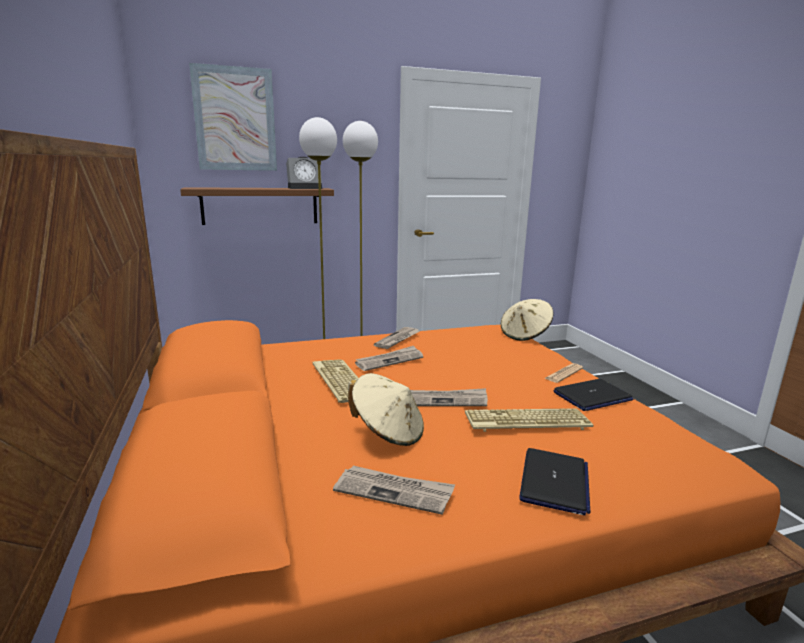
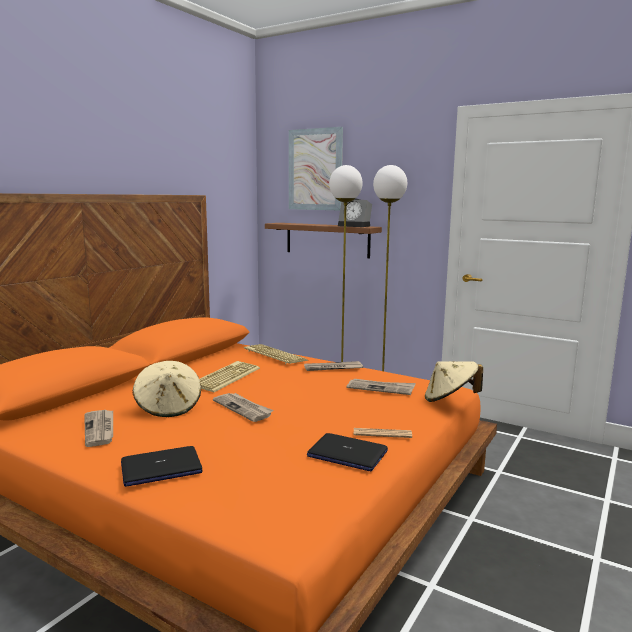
camera: 50 degrees right, 5 degrees down
newspaper [355,346,423,371] -> newspaper moved to [347,379,416,395]
keyboard [465,408,593,432] -> keyboard moved to [244,344,308,364]

